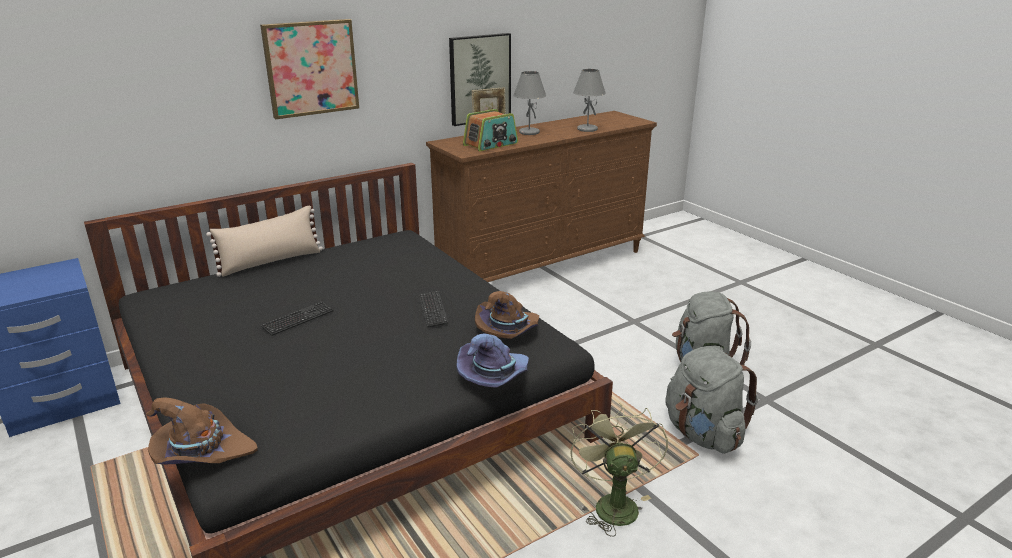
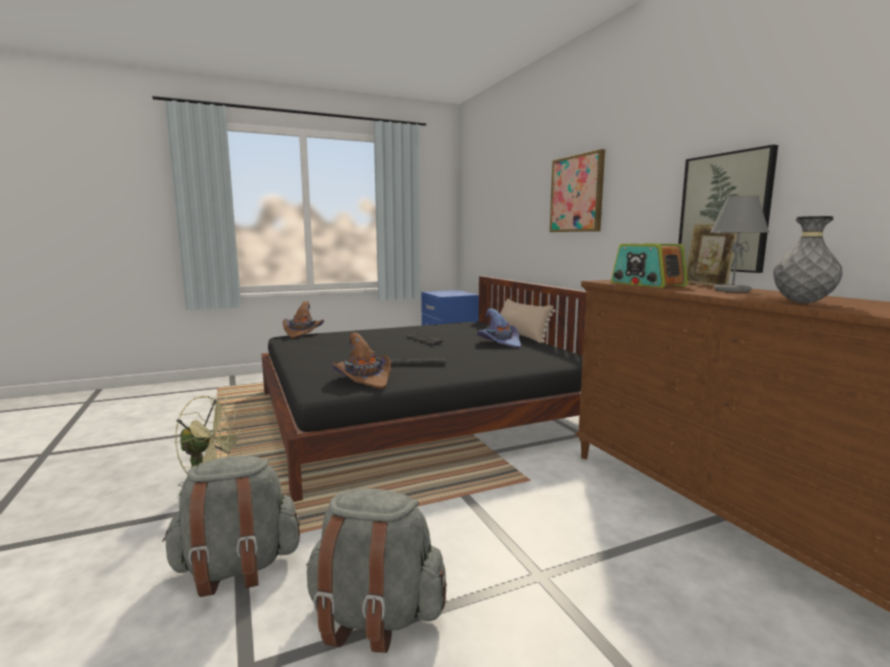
camera: 100 degrees right, 15 degrees down
purple hat [456,334,529,388] -> purple hat moved to [477,308,521,348]
grey table lamp [573,69,606,132] -> grey vase [773,216,843,303]

